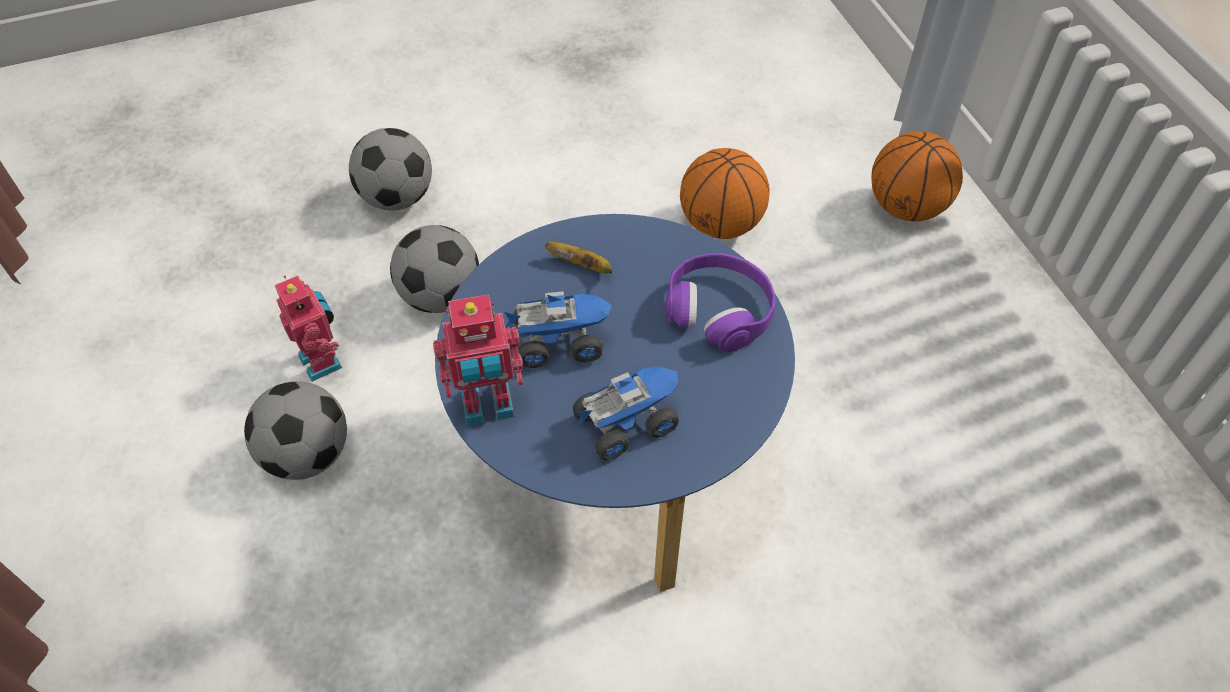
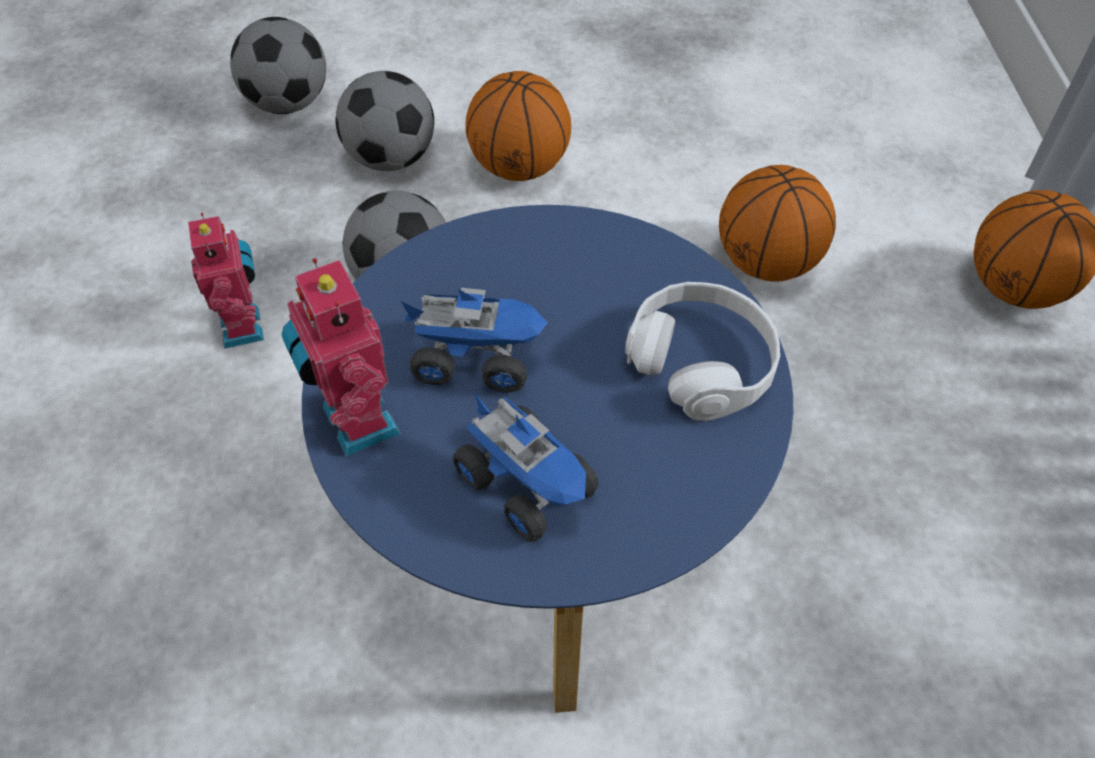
camera: 15 degrees right, 0 degrees up
football [244,381,347,480] -> football moved to [230,17,326,114]
toy robot [433,294,523,426] -> toy robot turned 60 degrees clockwise [281,258,401,456]
banana [545,242,612,274] -> none
toy truck [573,366,679,460] -> toy truck turned 60 degrees clockwise [453,392,599,542]
purple headphones [666,253,775,352] -> white headphones [626,282,780,421]
none -> basketball [466,71,571,181]

